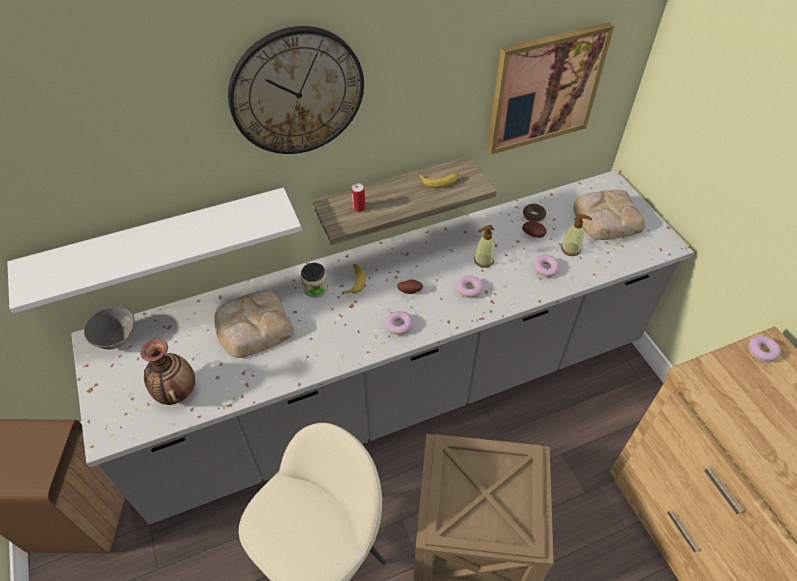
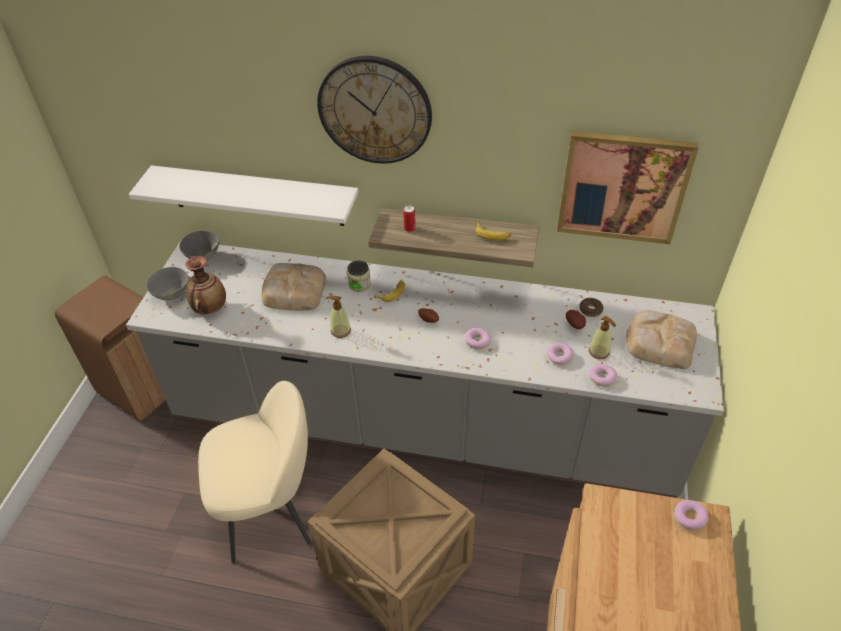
camera: 35 degrees right, 5 degrees down
donut [385,311,413,335] -> donut moved to [589,364,617,387]
soap dispenser [474,225,495,268] -> soap dispenser moved to [326,296,351,338]
none -> grey bowl [146,267,189,300]

